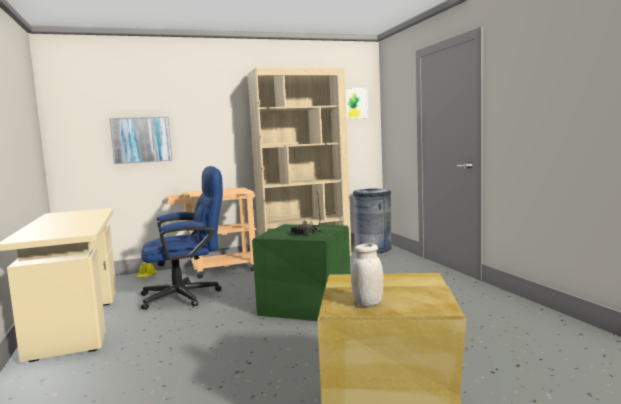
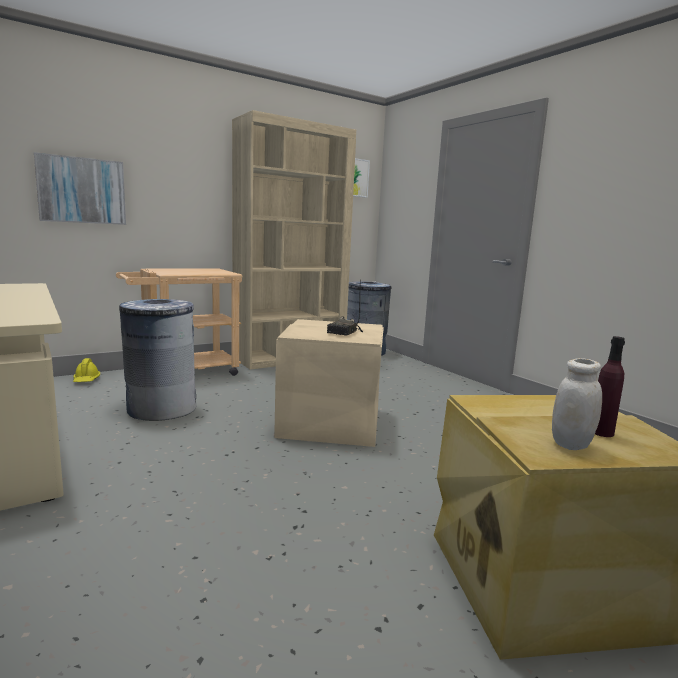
camera: 15 degrees left, 5 degrees up
blue office chair [141,166,223,310] -> grey trash can [119,299,197,421]
green storage box [252,224,350,321] -> beige storage box [274,319,384,447]
none -> purple bottle [595,336,625,437]

